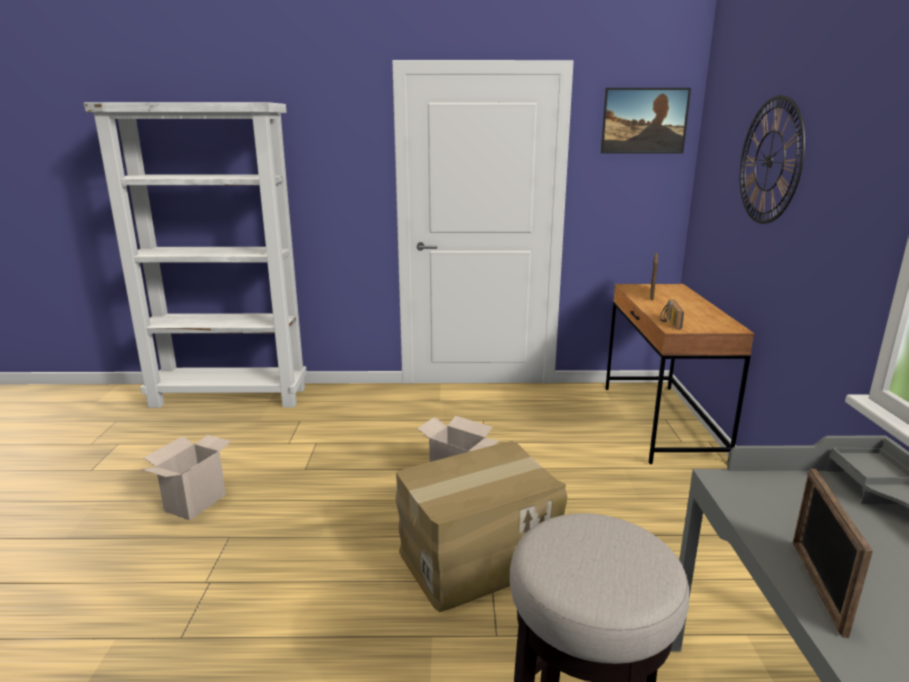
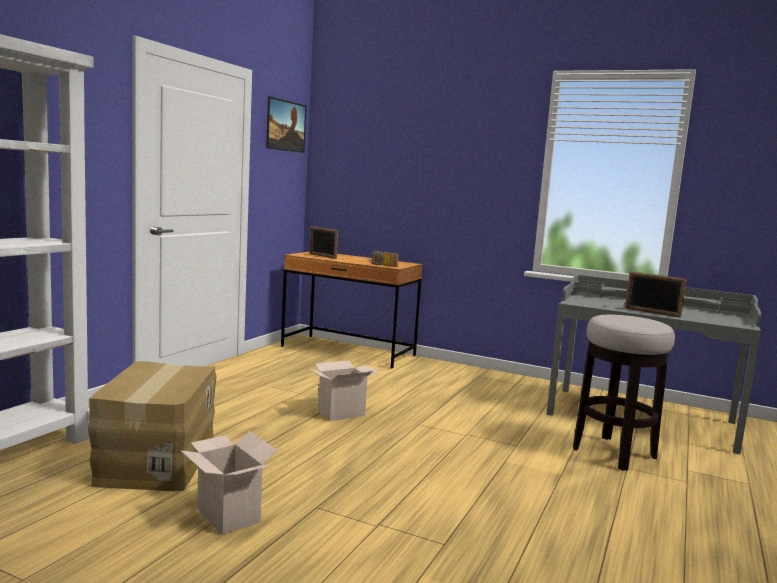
camera: 65 degrees left, 10 degrees down
cardboard box [396,441,568,612] -> cardboard box moved to [88,361,216,491]
wall clock [740,95,805,224] -> none

